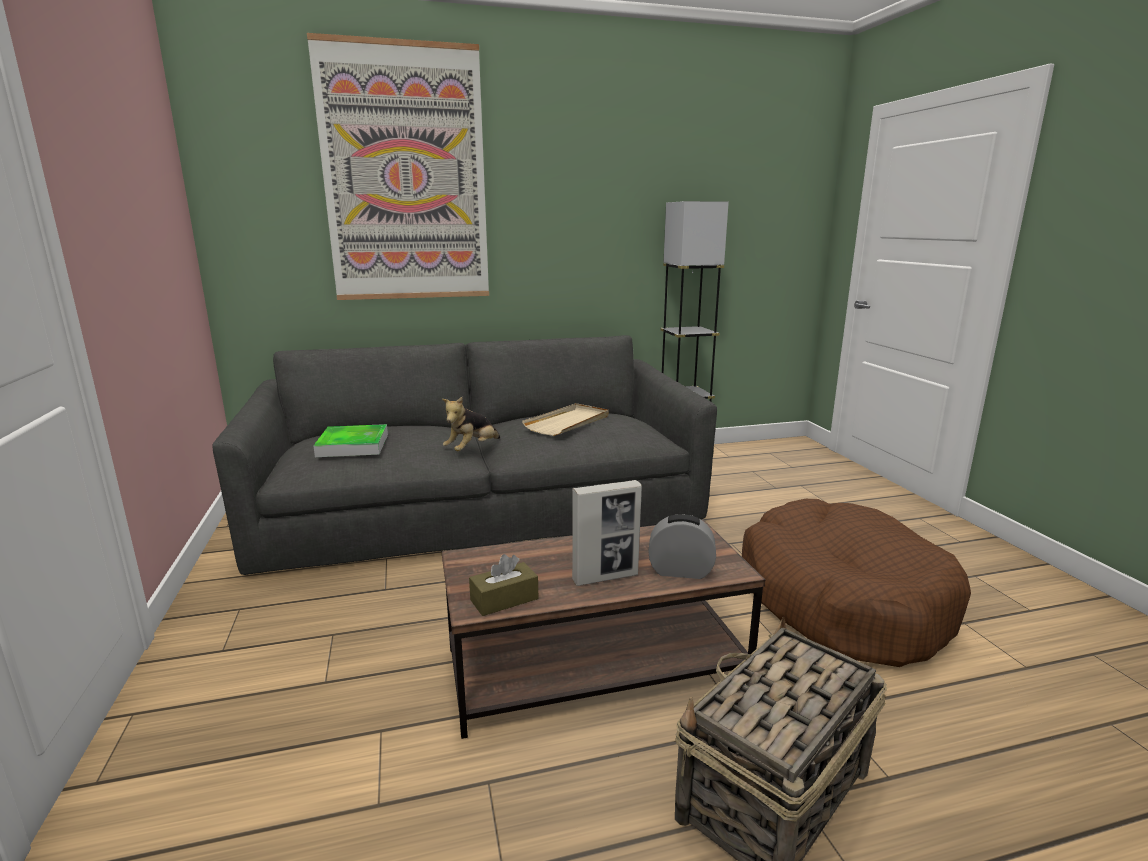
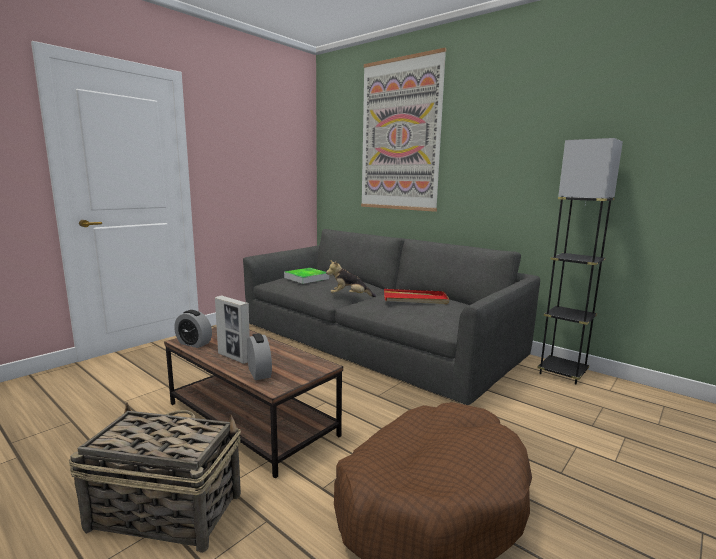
camera: 55 degrees right, 5 degrees down
brown tissue box [469,554,538,616] -> alarm clock [174,310,212,348]
beige tray [522,403,609,436] -> red tray [384,289,449,304]

